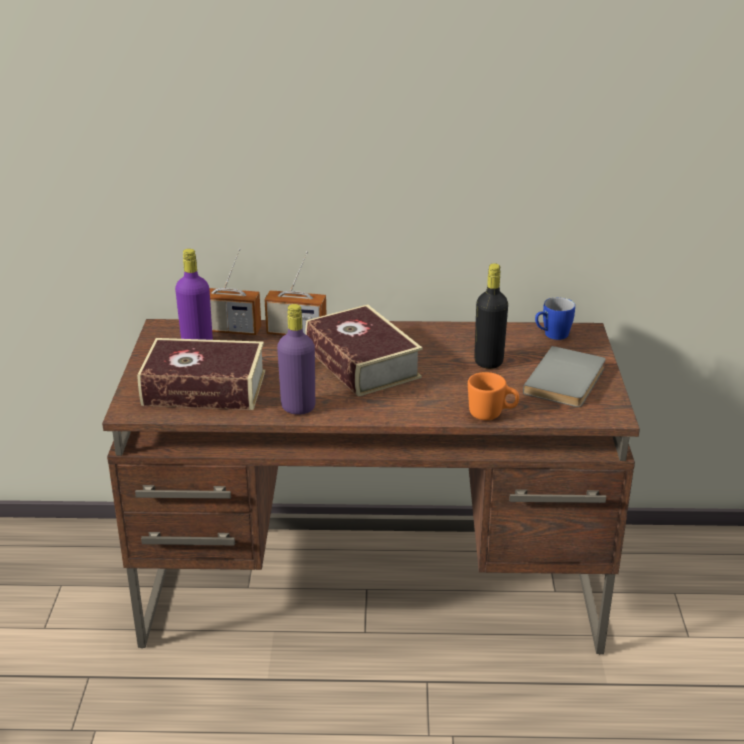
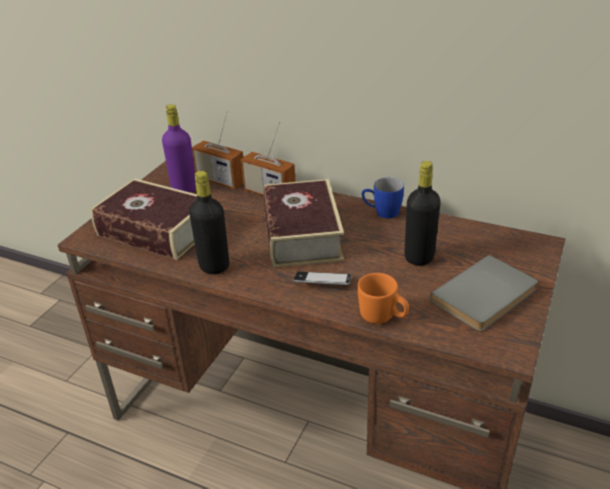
camera: 25 degrees right, 5 degrees up
purple bottle [277,304,315,415] -> black bottle [189,171,229,274]
blue mug [535,297,575,340] -> blue mug moved to [362,178,404,218]
none -> phone [293,271,351,285]

